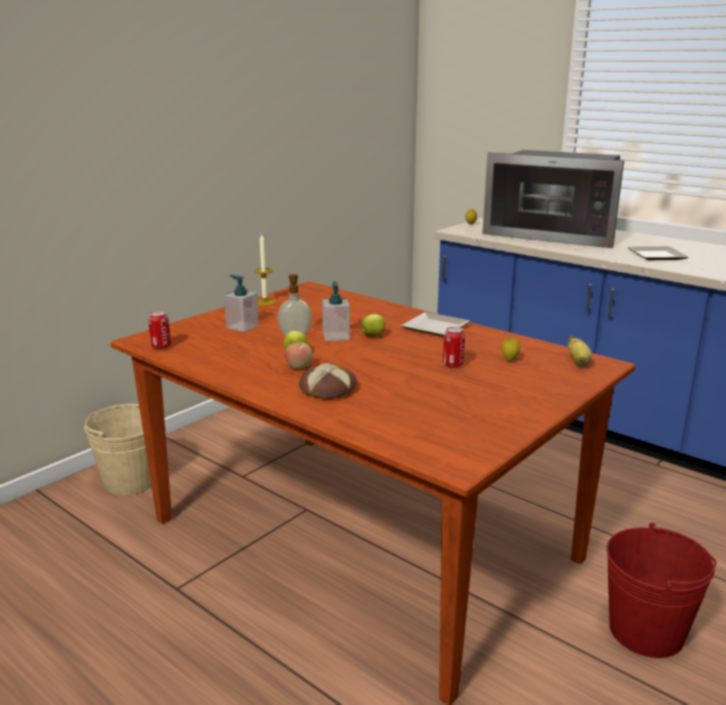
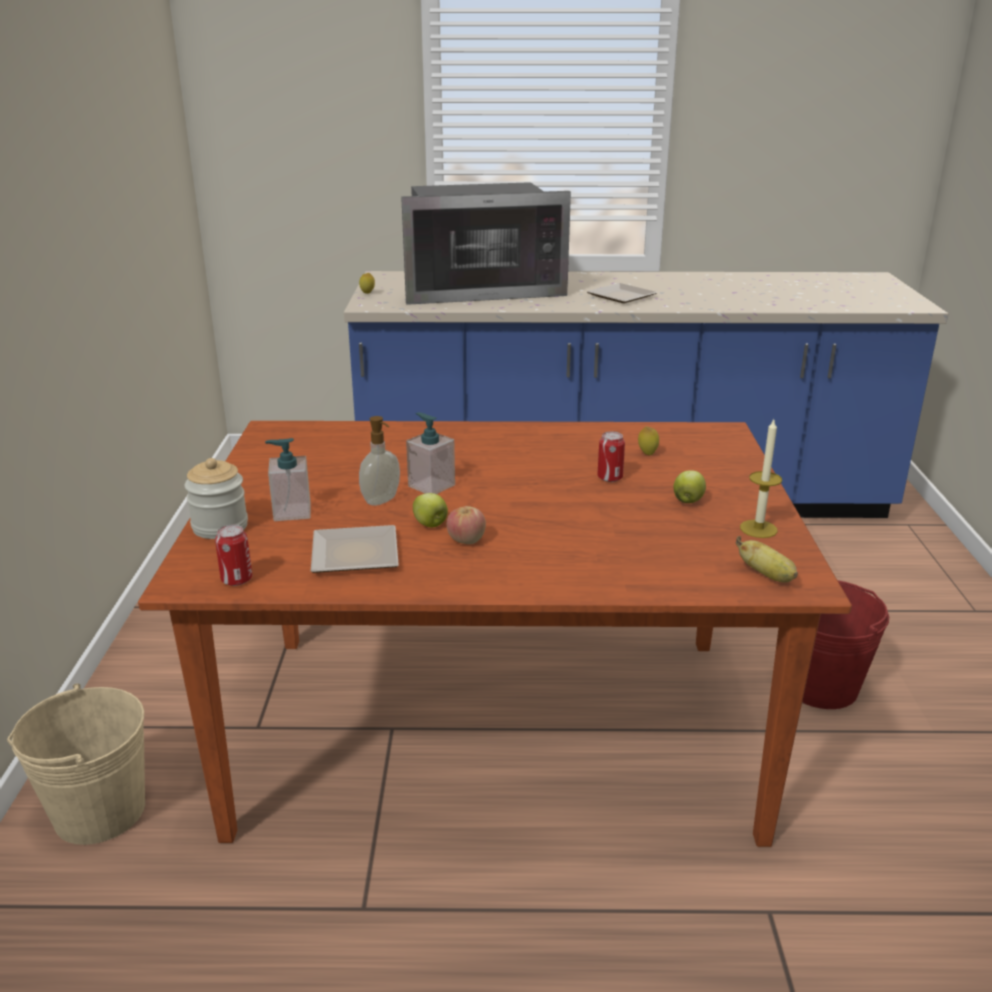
camera: 40 degrees left, 5 degrees up
candle [254,235,276,306] -> candle moved to [740,420,782,538]
bread [299,363,357,399] -> none
apple [361,314,386,337] -> apple moved to [673,470,706,503]
plate [401,312,469,336] -> plate moved to [311,525,399,573]
banana [568,335,592,366] -> banana moved to [736,536,798,582]
none -> jar [185,458,248,539]

